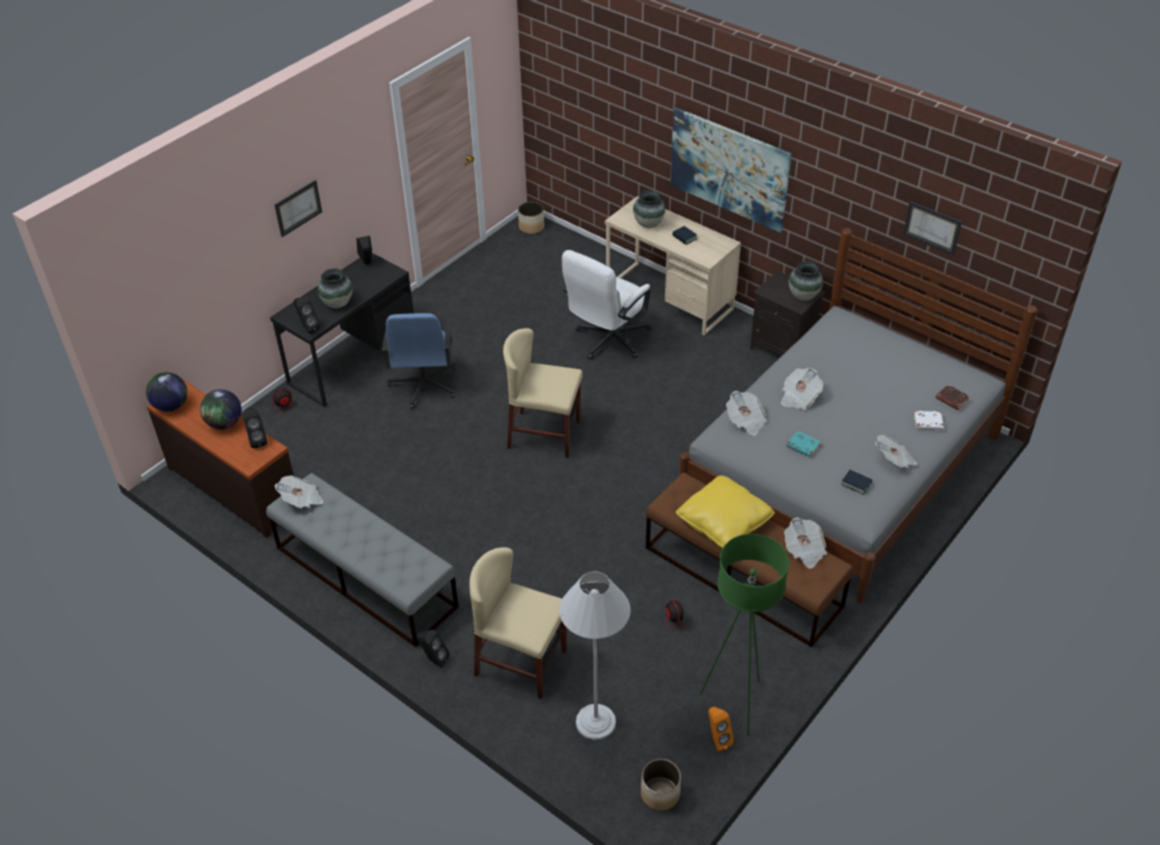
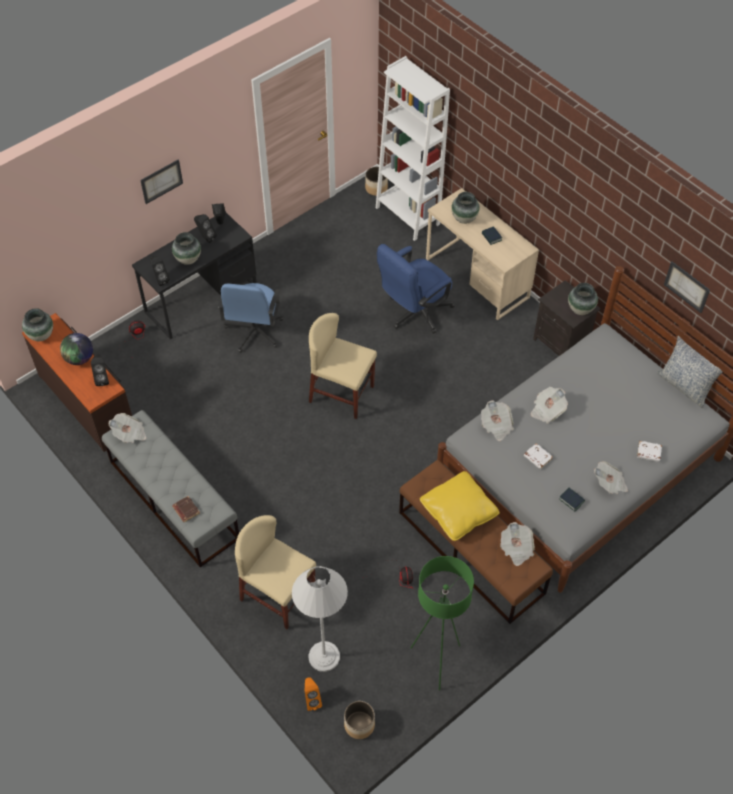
camera: 10 degrees right, 10 degrees up
globe [146,372,187,412] -> vase [22,308,53,341]
black speaker [417,630,450,668] -> black speaker moved to [194,214,217,243]
white office chair [562,250,652,359] -> blue office chair [377,244,455,334]
picture [671,108,792,232] -> none
orange speaker [708,707,734,752] -> orange speaker moved to [305,677,322,711]
turquoise book [786,431,821,457] -> white book [524,443,553,469]
brown book [936,385,970,410] -> brown book moved to [172,496,200,523]
none -> white bookcase [376,56,450,241]
none -> pillow [657,336,723,408]

